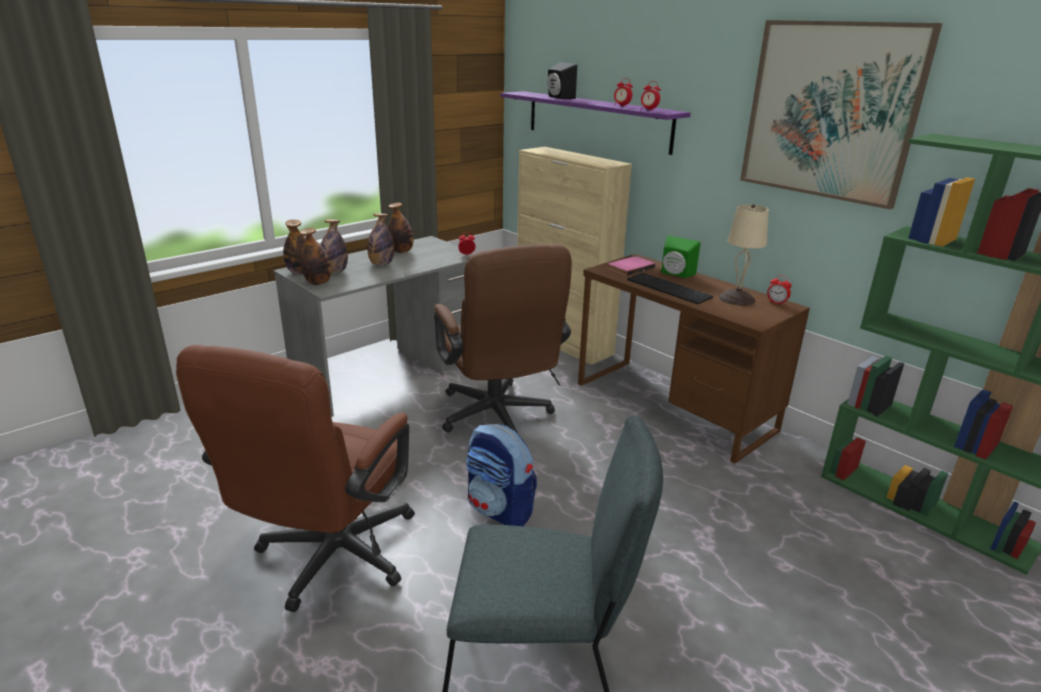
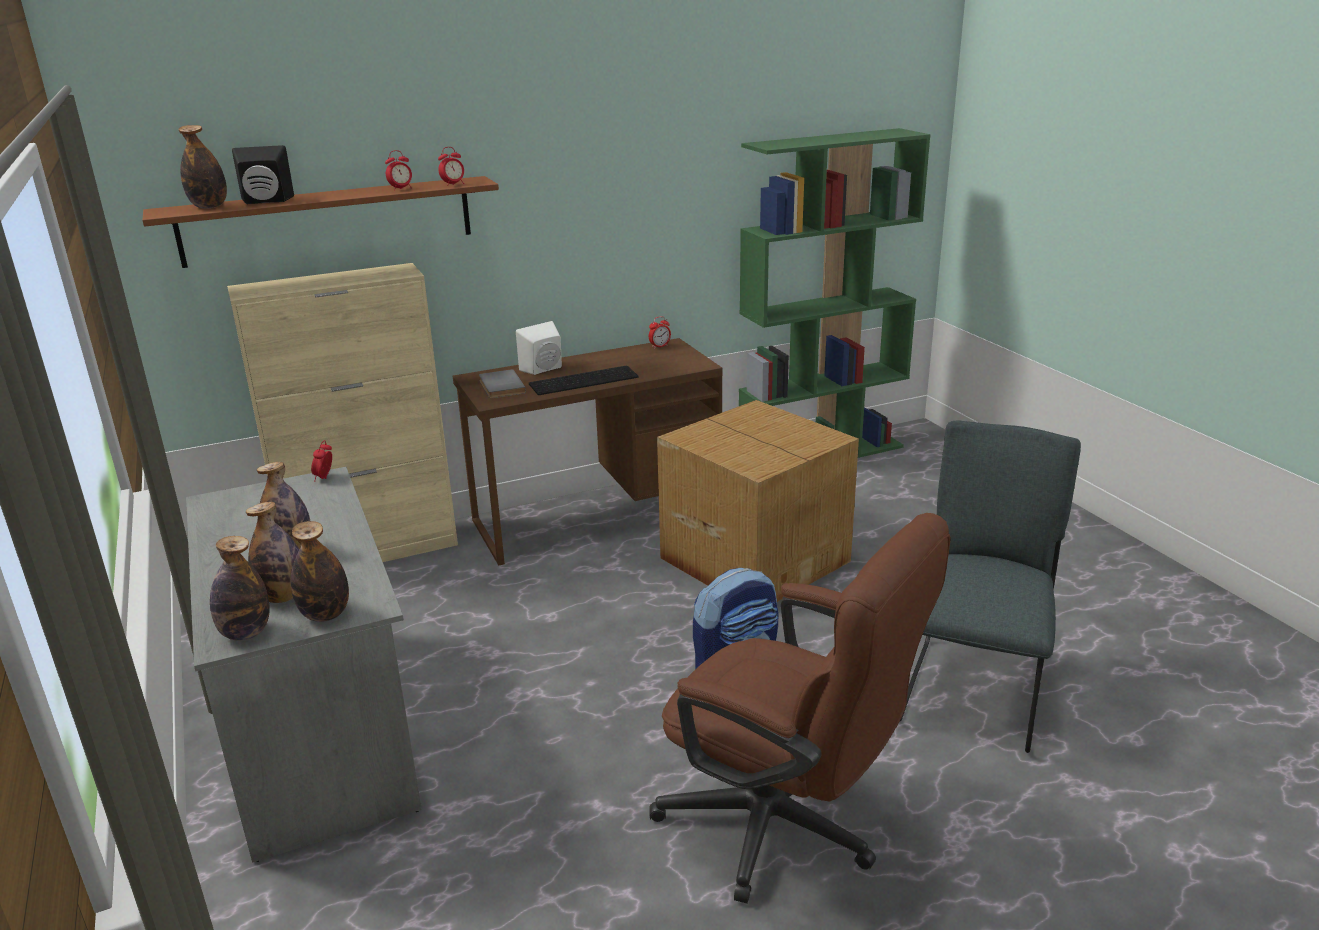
camera: 70 degrees left, 0 degrees up
bottle [388,202,414,253] -> bottle moved to [178,125,227,209]
brown office chair [434,244,572,433] -> none
purple shelf [500,91,691,155] -> brown shelf [142,176,499,268]
pink book [607,256,655,276] -> grey book [479,369,526,398]
green speaker [661,235,700,278] -> white speaker [516,321,562,375]
beige table lamp [719,204,769,306] -> none
picture [740,20,942,209] -> none
none -> cardboard box [657,400,859,602]

